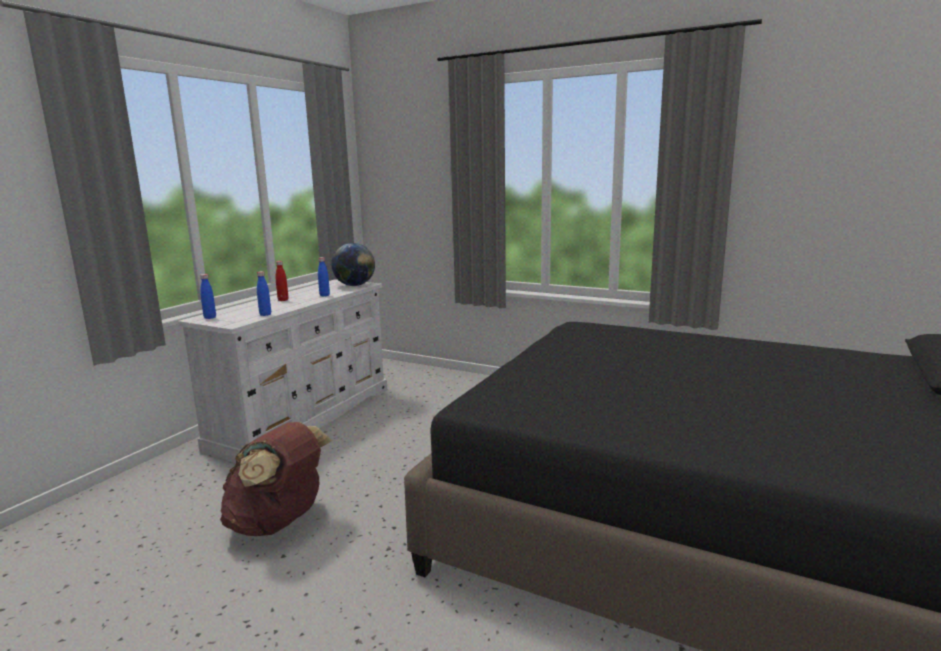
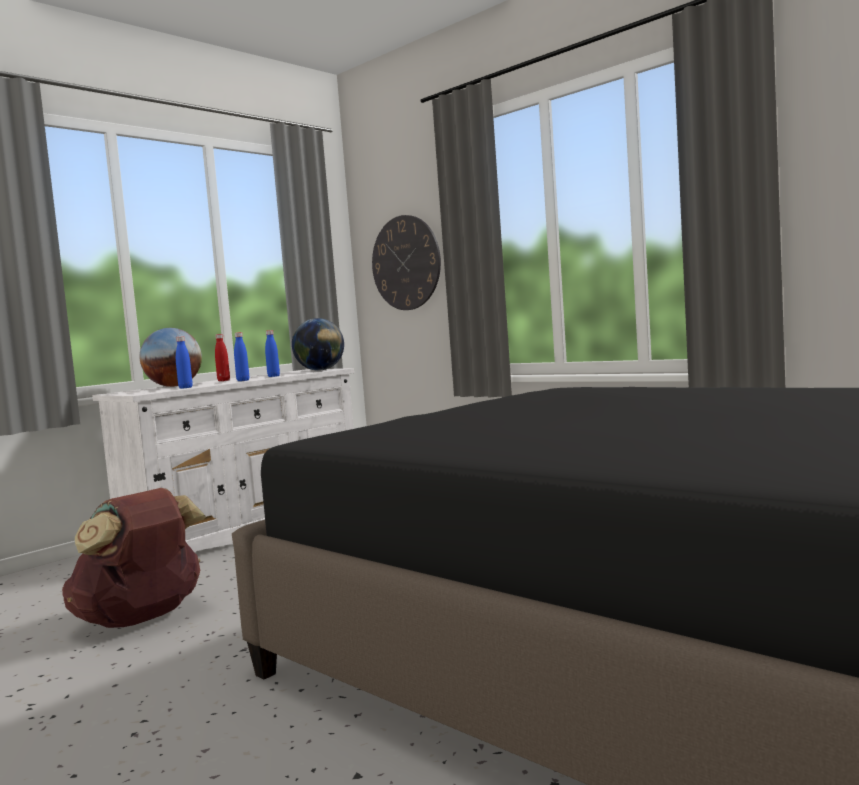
camera: 15 degrees right, 10 degrees down
blue bottle [200,274,216,319] -> blue bottle moved to [234,332,249,381]
none -> globe [140,328,202,387]
none -> wall clock [372,215,441,310]

